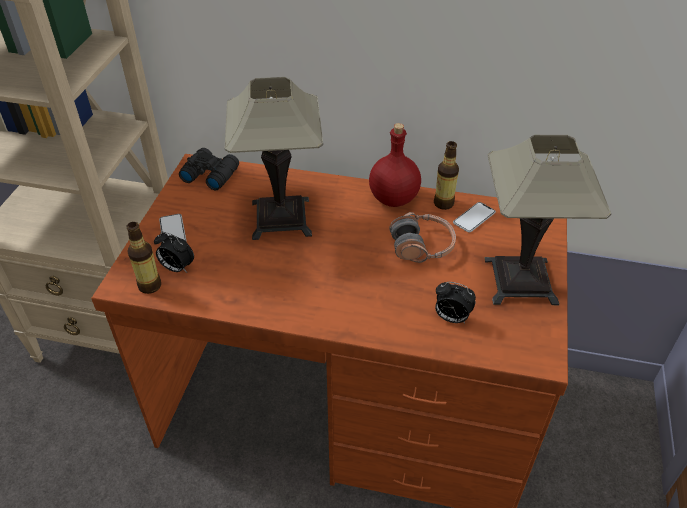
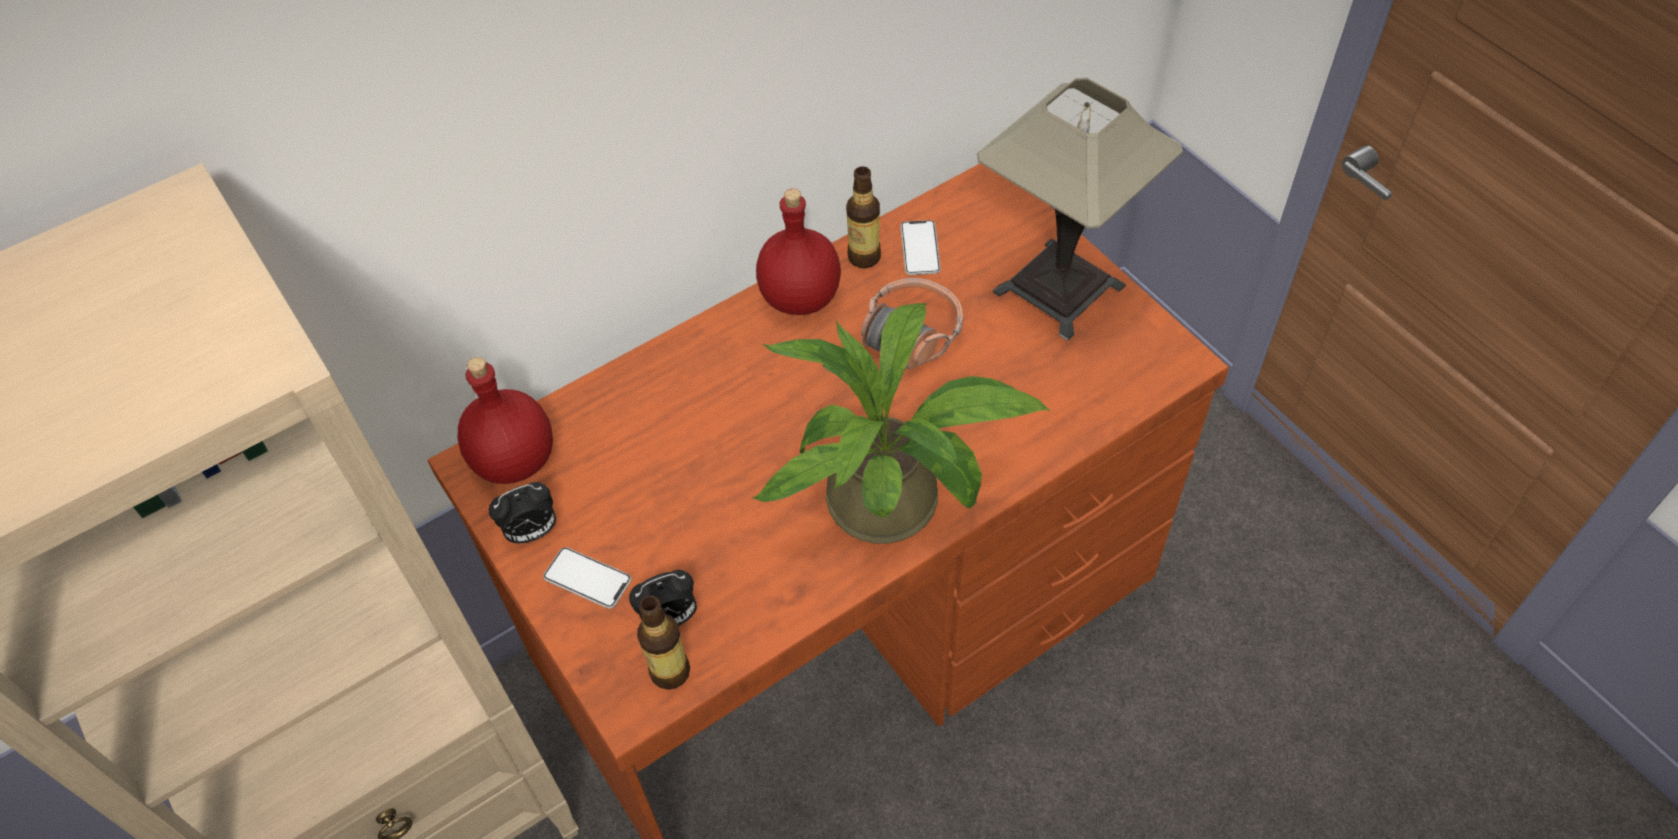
camera: 45 degrees left, 10 degrees up
black binoculars [179,148,239,190] -> red bottle [458,357,553,484]
table lamp [225,77,323,240] -> none
alarm clock [435,282,476,323] -> alarm clock moved to [489,482,556,543]
none -> potted plant [752,303,1050,544]

